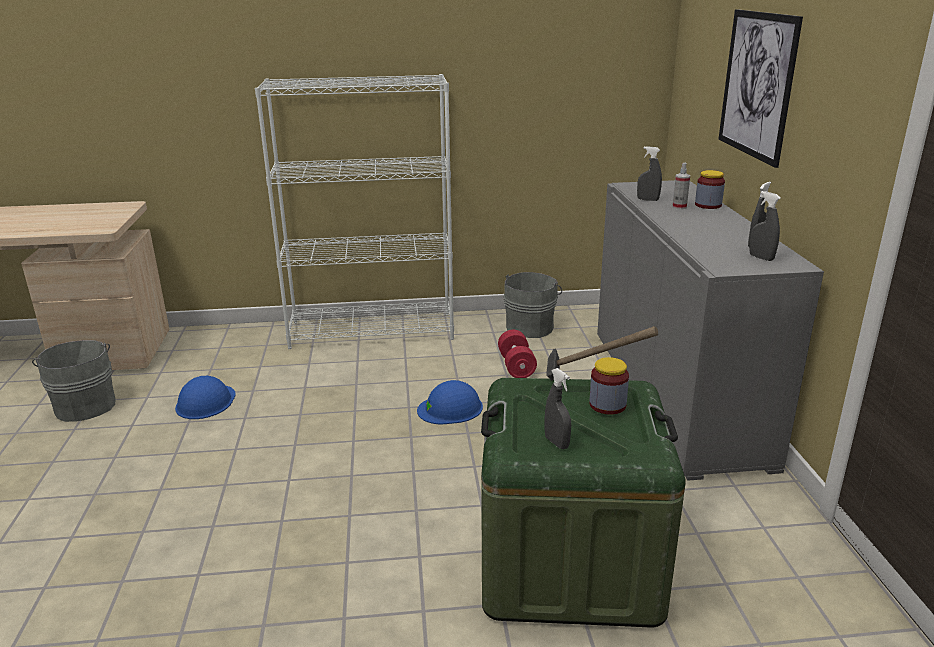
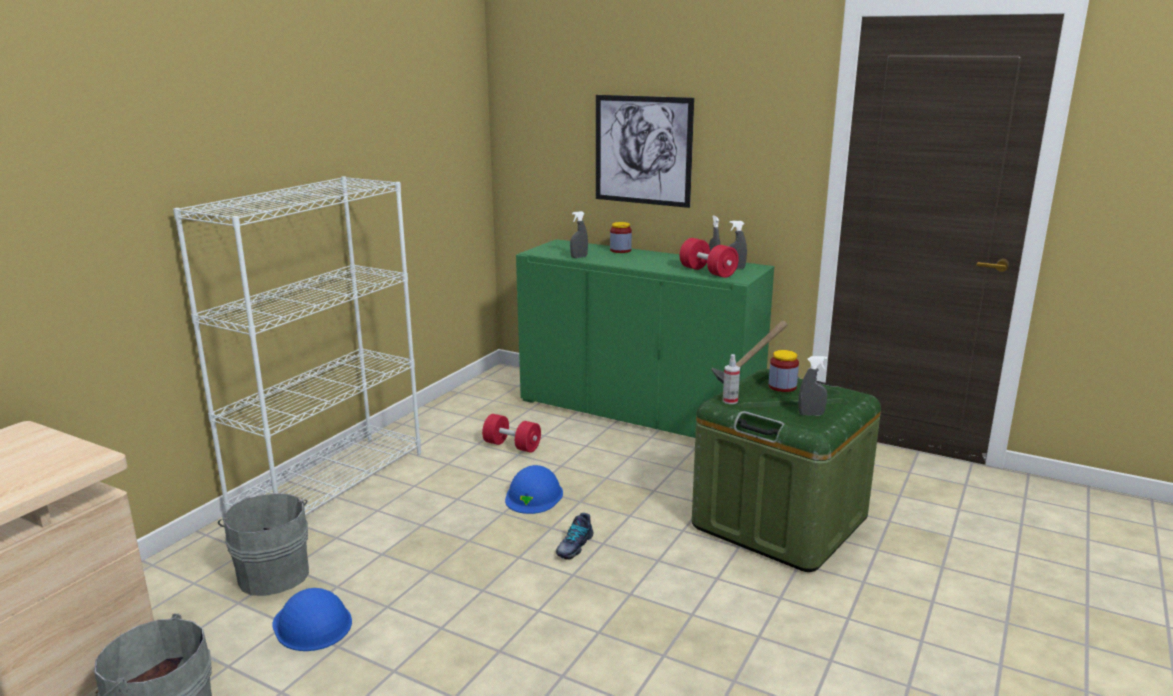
camera: 55 degrees left, 5 degrees down
grey bucket [504,272,562,338] -> grey bucket moved to [218,494,309,596]
grey cabinet [597,180,824,481] -> green cabinet [516,239,774,438]
spray bottle [672,163,690,209] -> spray bottle moved to [723,354,740,404]
none -> shoe [556,513,593,560]
none -> red dumbbell [680,238,739,278]

